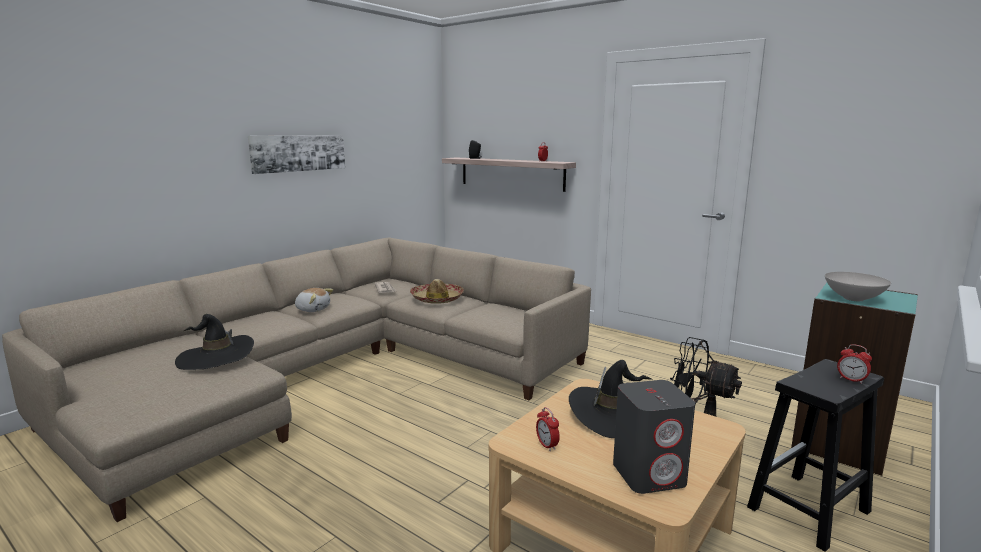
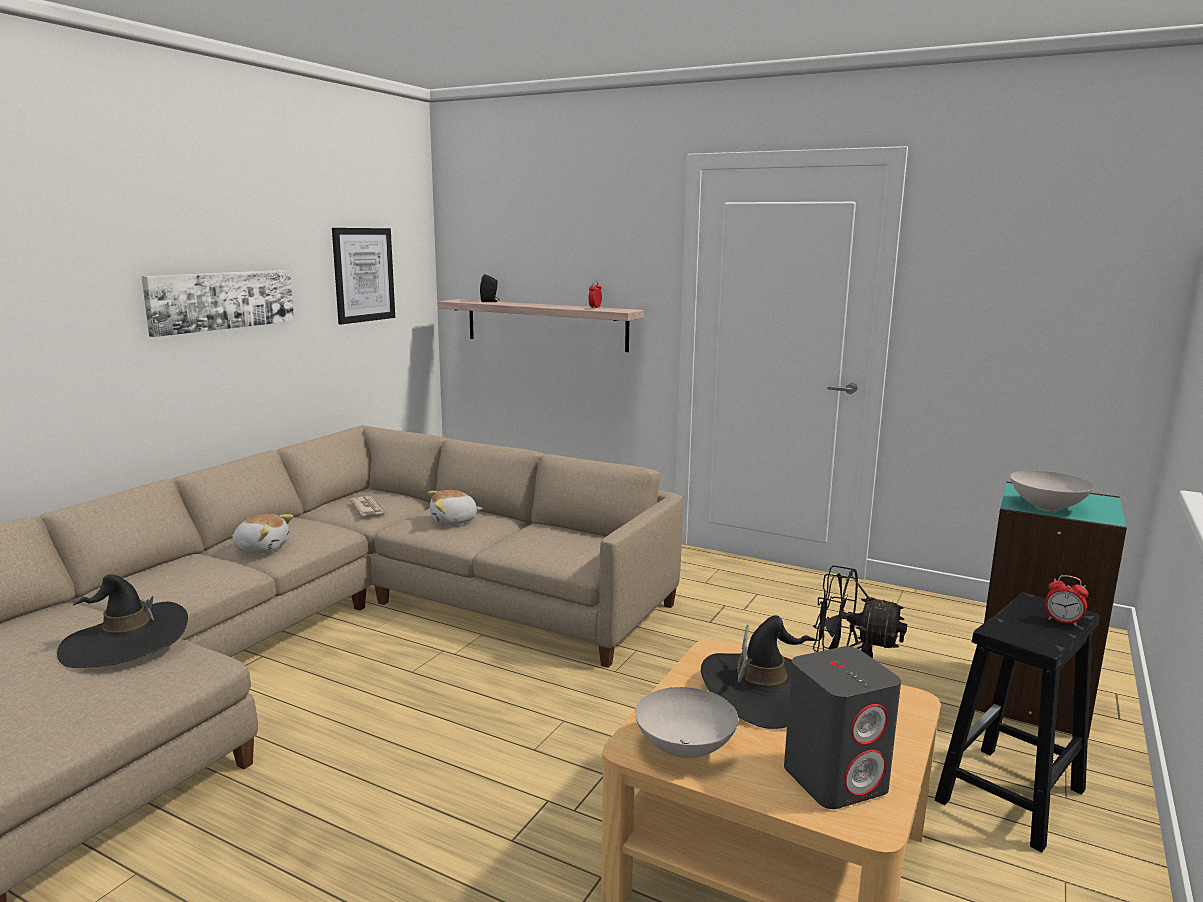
camera: 10 degrees left, 0 degrees up
hat [410,279,464,304] -> plush toy [428,490,483,525]
alarm clock [536,407,560,451] -> white bowl [635,687,738,758]
none -> picture [332,228,395,324]

